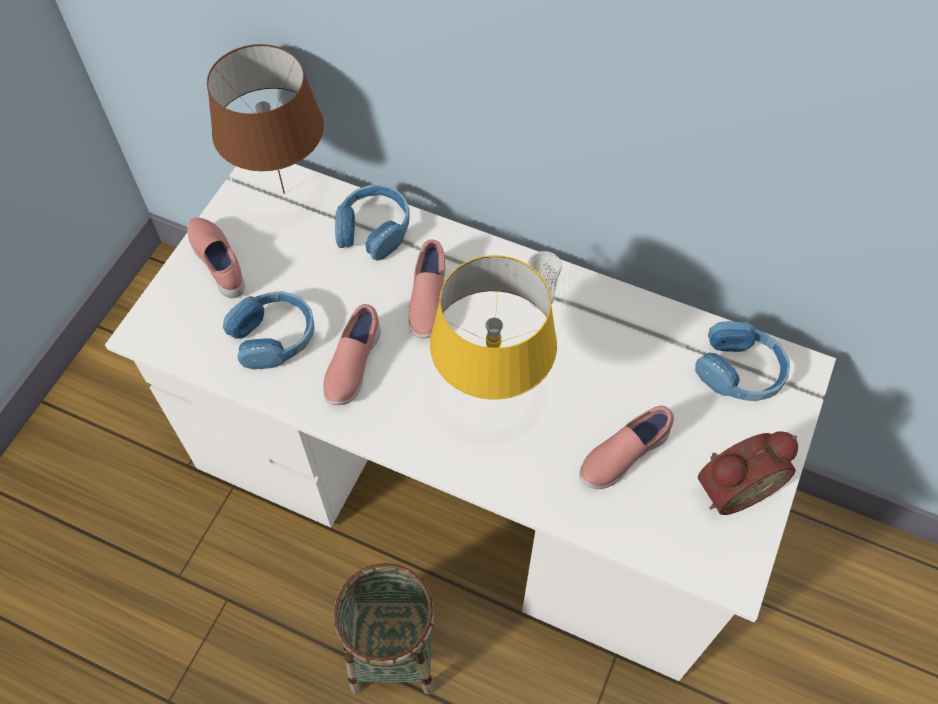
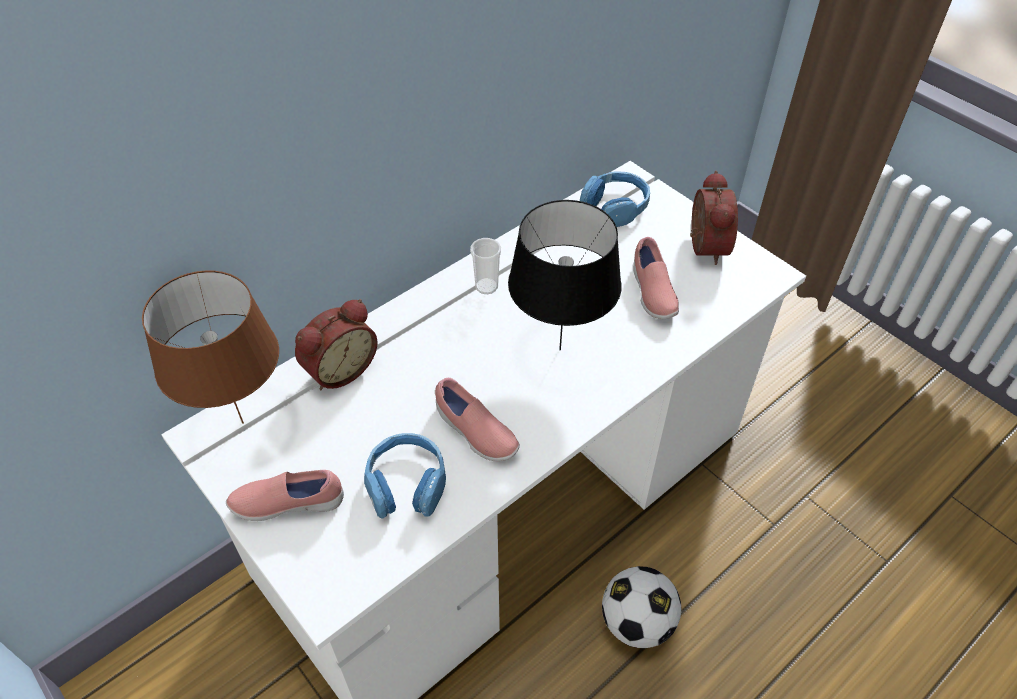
camera: 65 degrees left, 10 degrees down
basket [333,563,437,695] -> football [602,566,682,648]
blue headphones [335,185,410,261] -> alarm clock [295,299,378,390]
pink shoe [409,239,446,338] -> none
yellow table lamp [430,255,557,400] -> black table lamp [508,200,622,350]

